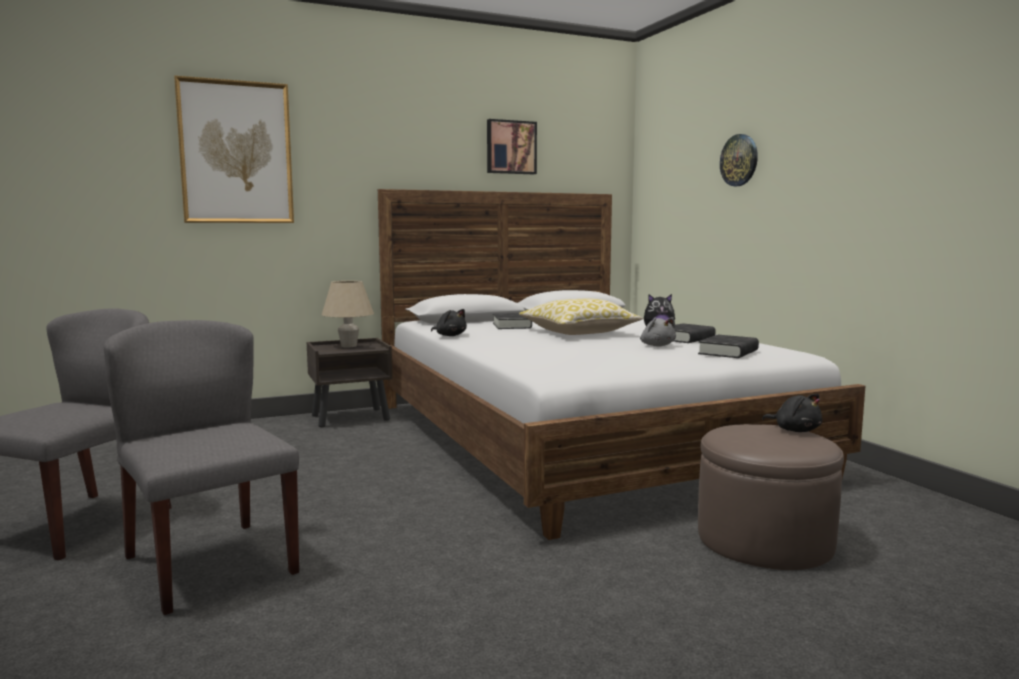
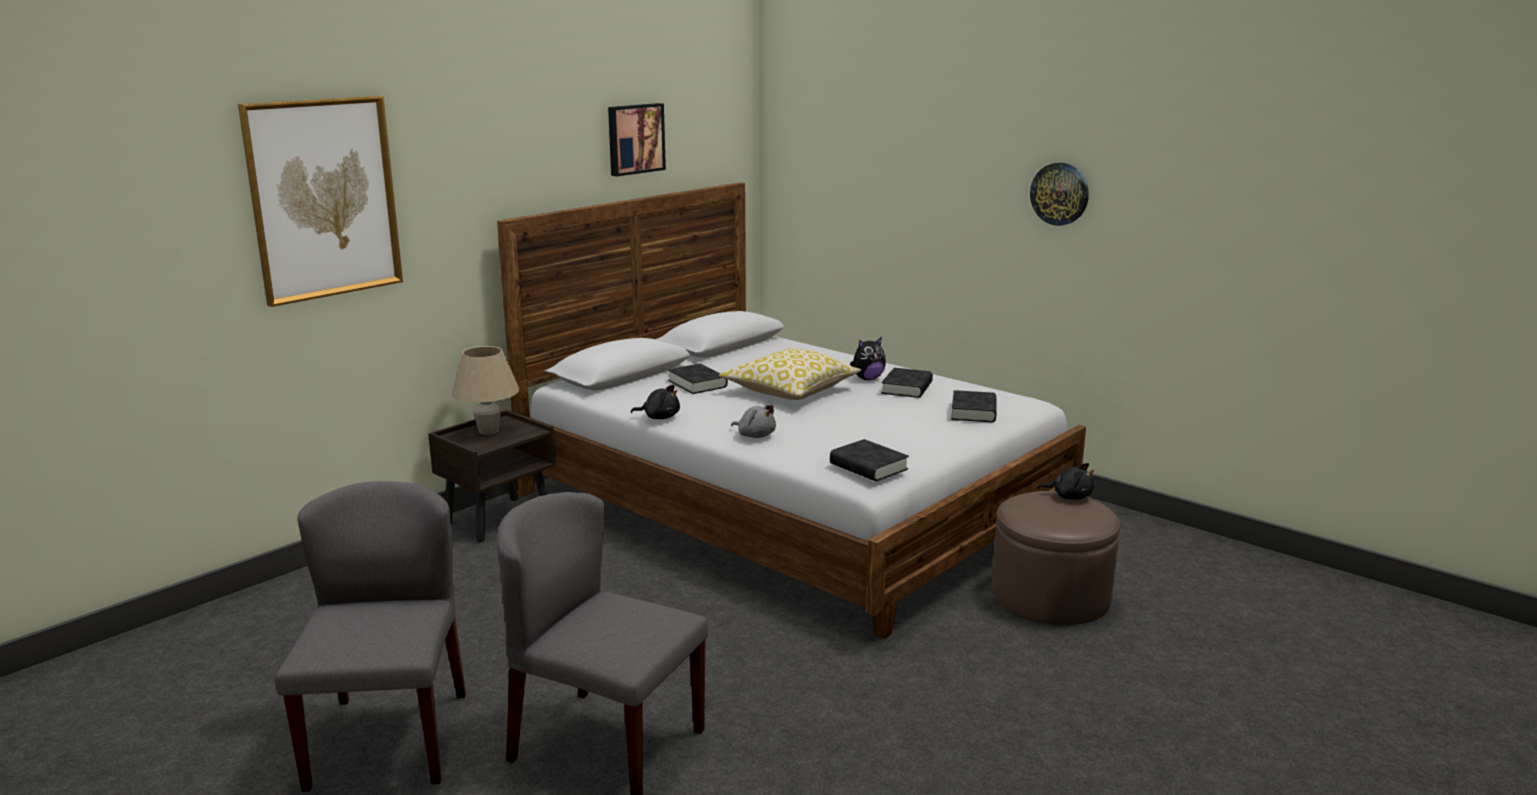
camera: 25 degrees left, 10 degrees up
grey plush toy [640,317,676,347] -> grey plush toy moved to [731,404,776,438]
wall clock [720,134,758,186] -> wall clock moved to [1030,163,1089,226]
none -> black book [830,439,909,481]

